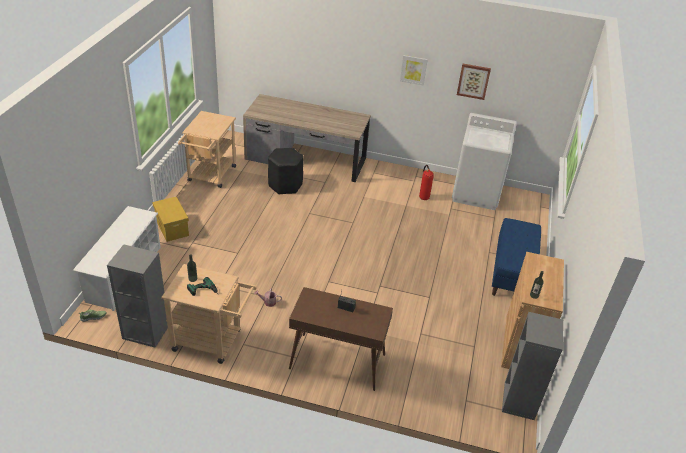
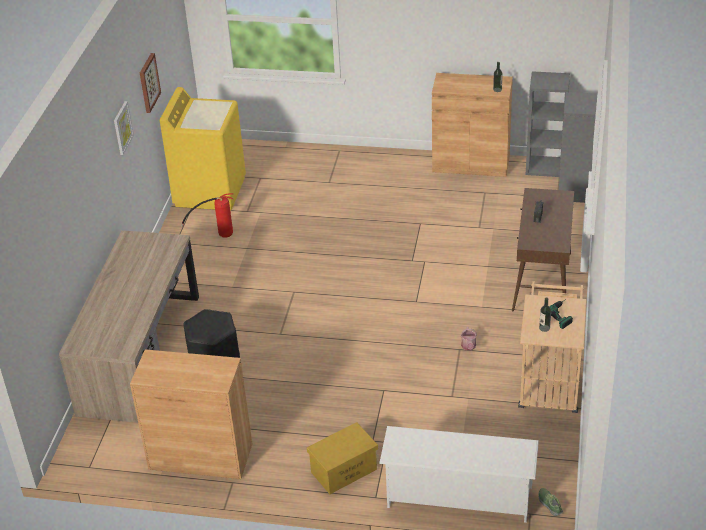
camera: 90 degrees left, 0 degrees up
grey bookcase [107,244,168,348] -> grey bookcase moved to [559,92,597,203]
beige cart [178,111,236,188] -> brown cabinet [130,349,252,479]
white washing machine [452,113,517,210] -> yellow washing machine [160,87,246,211]
blue bench [492,218,541,296] -> none

